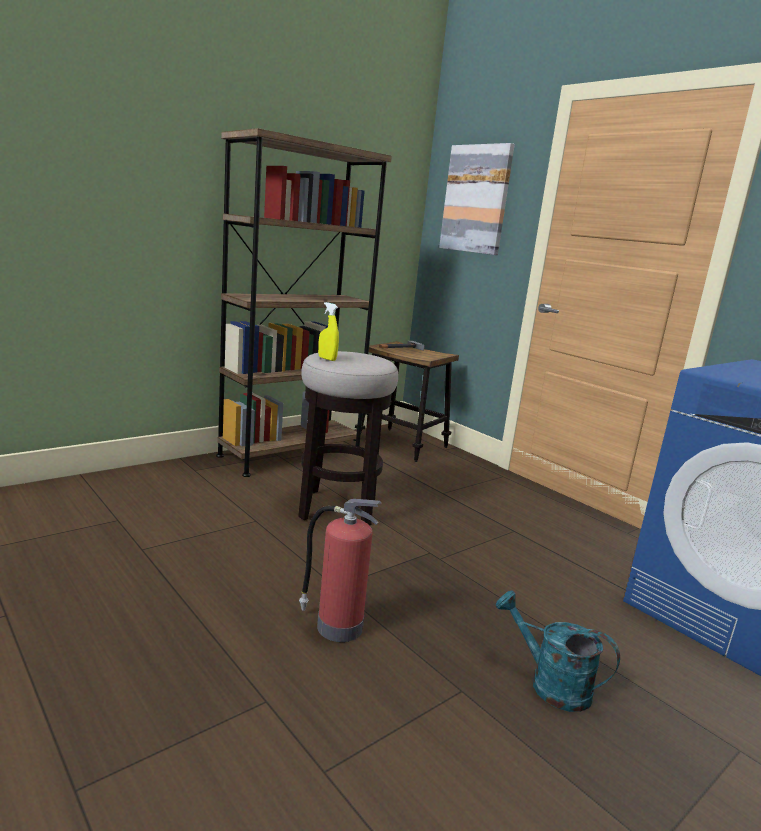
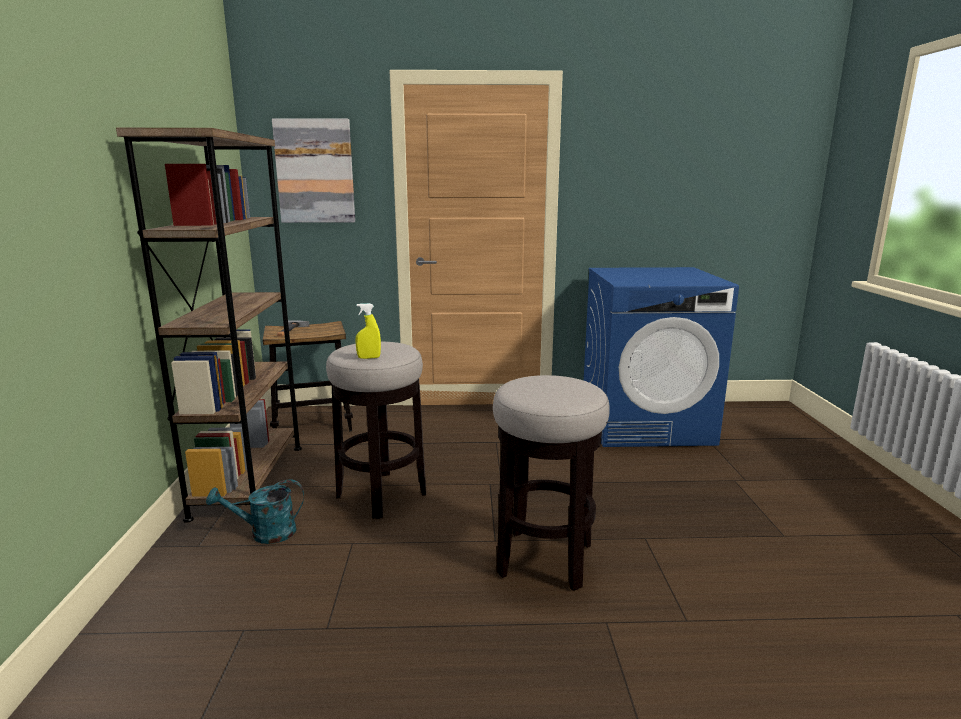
camera: 50 degrees left, 0 degrees up
fire extinguisher [299,499,382,642] -> stool [493,375,610,591]
turquoise watering can [496,591,620,712] -> turquoise watering can moved to [206,479,304,544]

